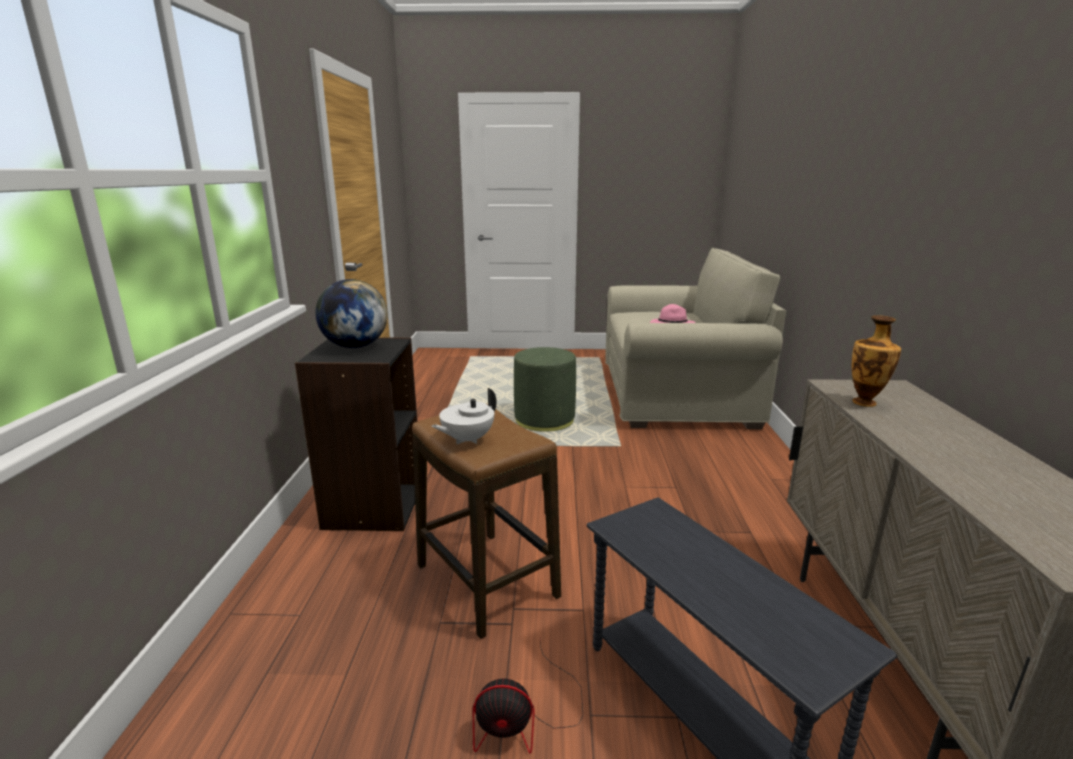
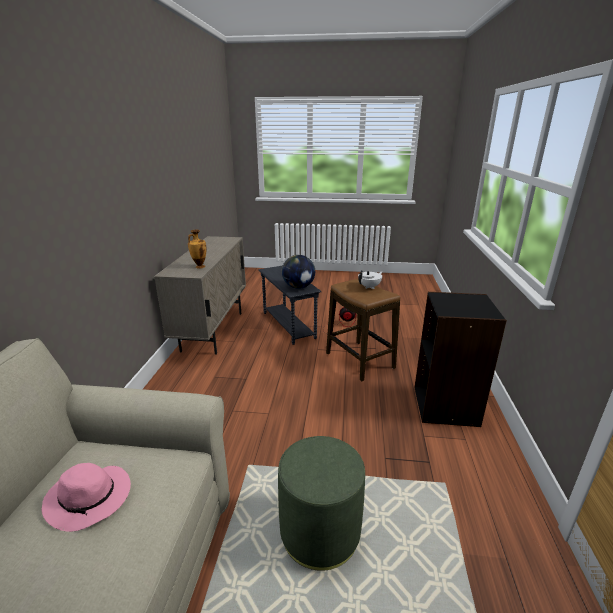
camera: 175 degrees left, 5 degrees up
globe [315,279,388,348] -> globe moved to [282,255,315,289]

